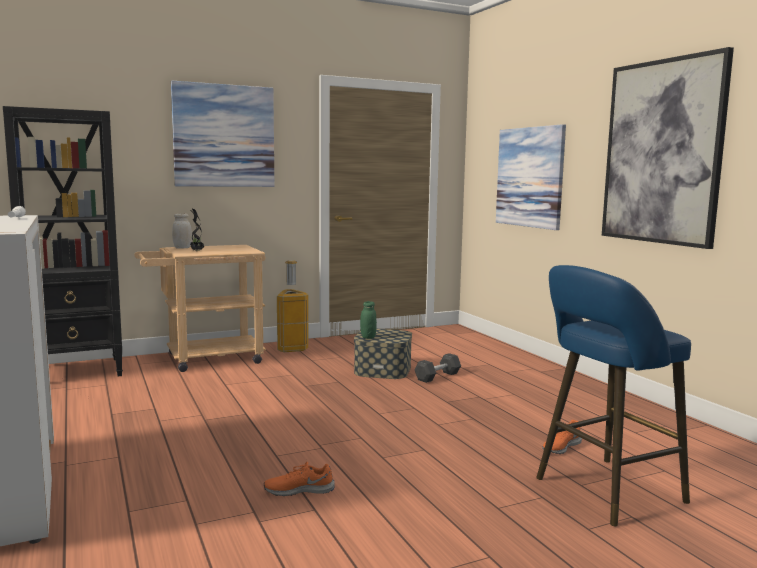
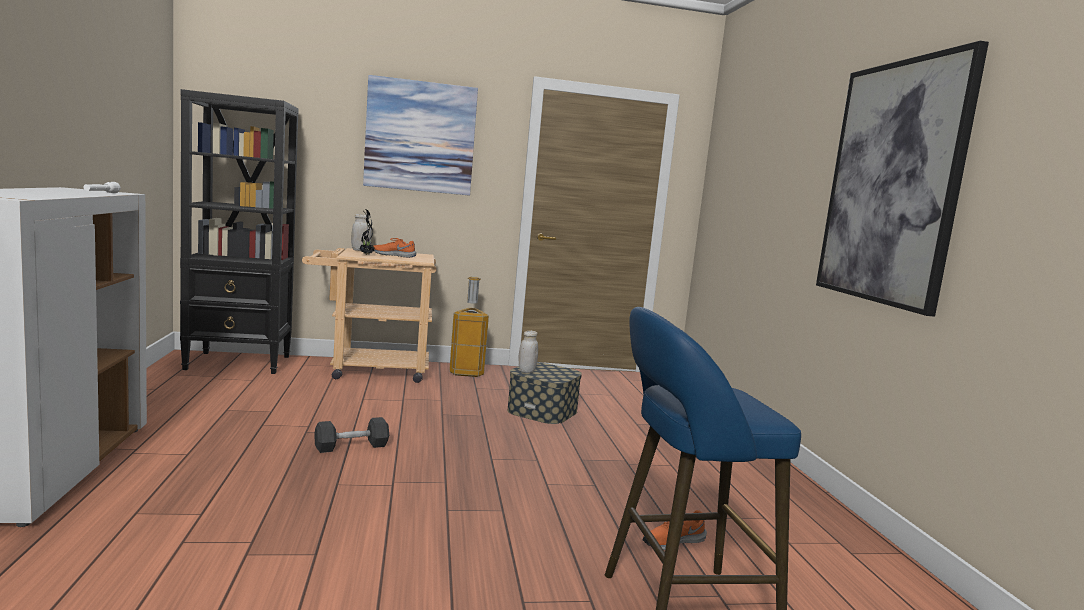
camera: 15 degrees right, 0 degrees up
orange shoe [264,462,335,496] -> orange shoe moved to [373,238,416,258]
green jar [360,301,377,339] -> white jar [518,331,538,373]
grey dumbbell [414,353,461,383] -> grey dumbbell moved to [314,417,389,453]
picture [496,124,566,230] -> none

